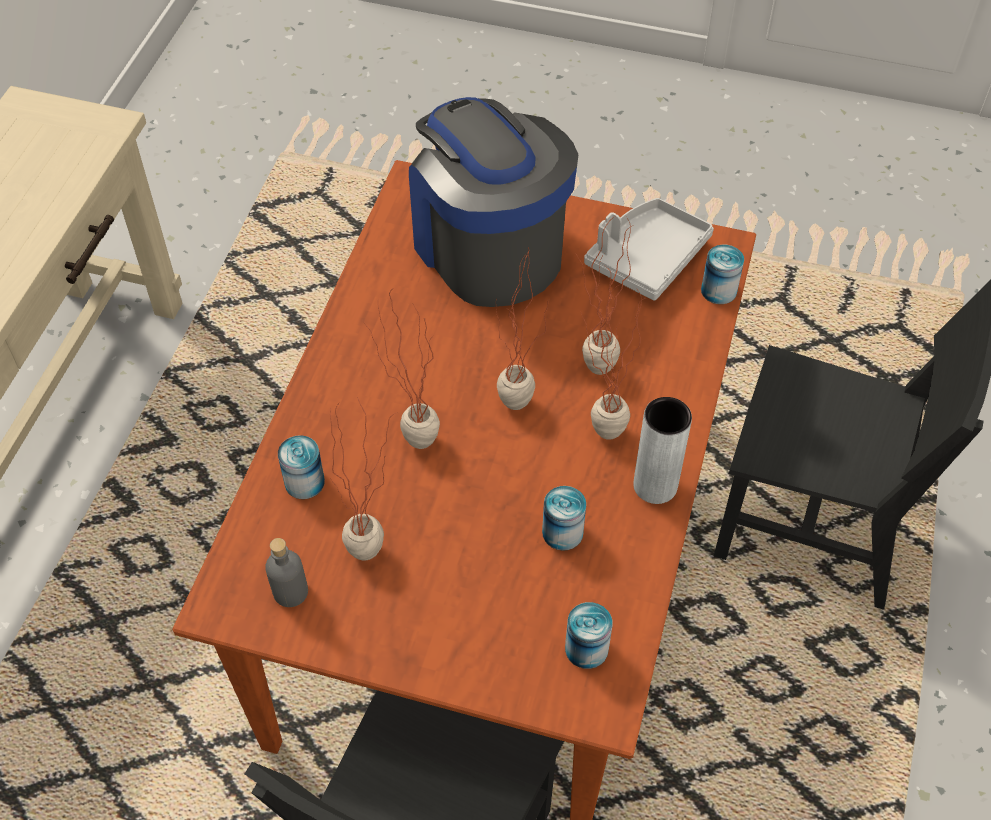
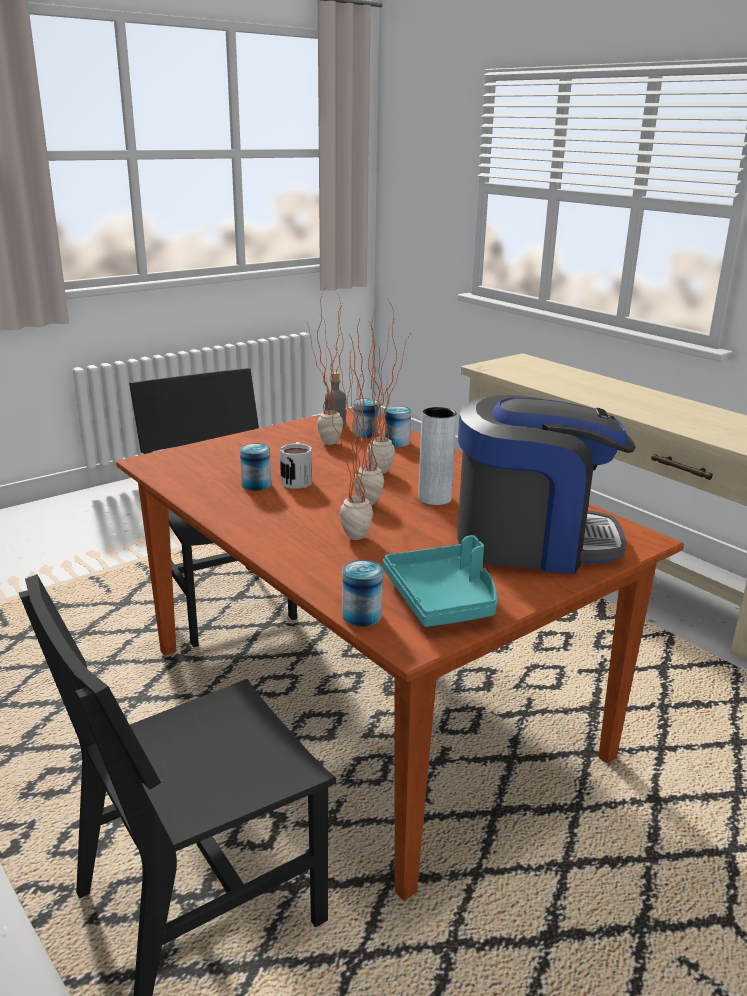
camera: 125 degrees right, 30 degrees down
can [565,602,613,669] -> can moved to [353,398,379,438]
potted plant [581,284,646,440] -> none
grey tray [584,198,714,300] -> turquoise tray [383,535,497,627]
grey vase [634,397,692,504] -> grey vase moved to [418,407,457,505]
none -> mug [280,442,312,489]

